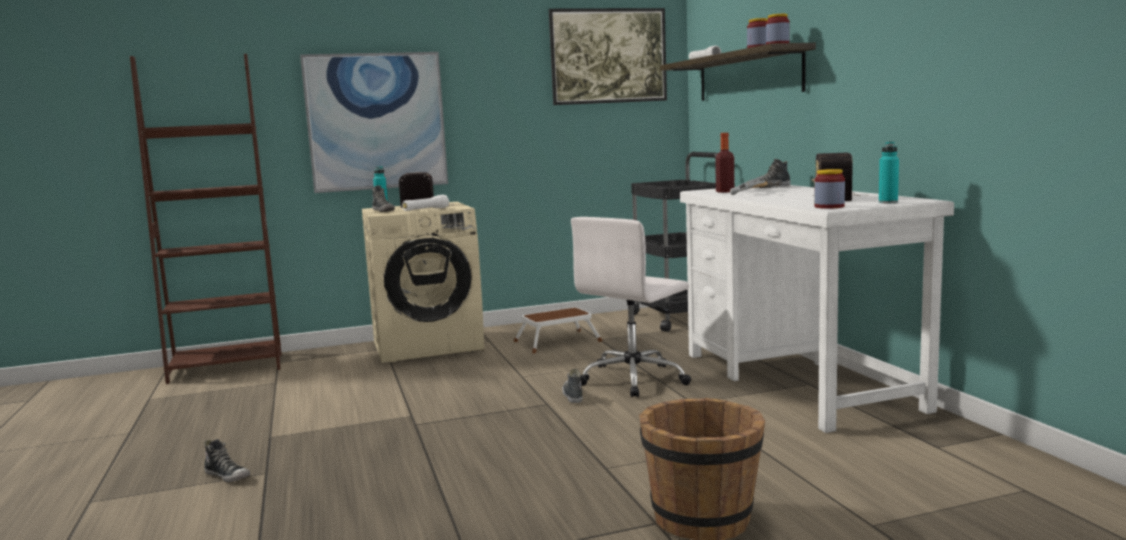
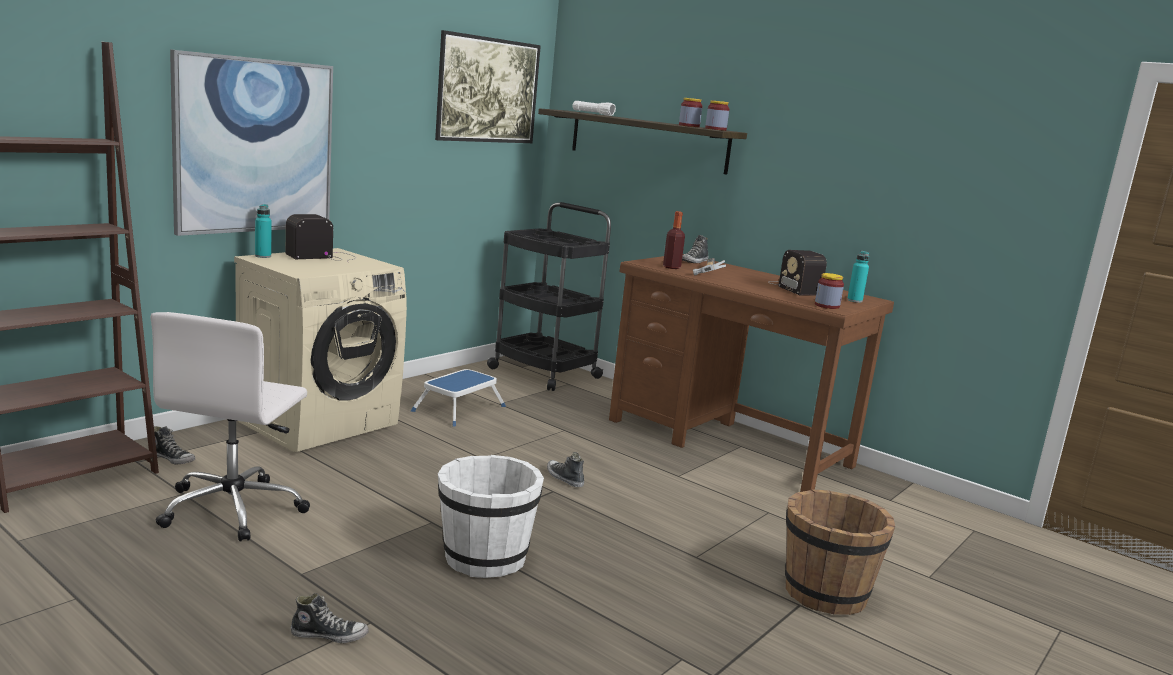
camera: 35 degrees left, 5 degrees up
shoe [372,185,395,212] -> shoe moved to [154,426,195,465]
white flashlight [402,195,449,211] -> none
brown step ladder [513,307,602,353] -> blue step ladder [411,369,506,427]
white office chair [571,217,691,397] -> white office chair moved to [151,312,310,541]
white desk [680,185,954,433] -> brown desk [609,254,894,492]
none -> white bucket [438,455,544,578]

